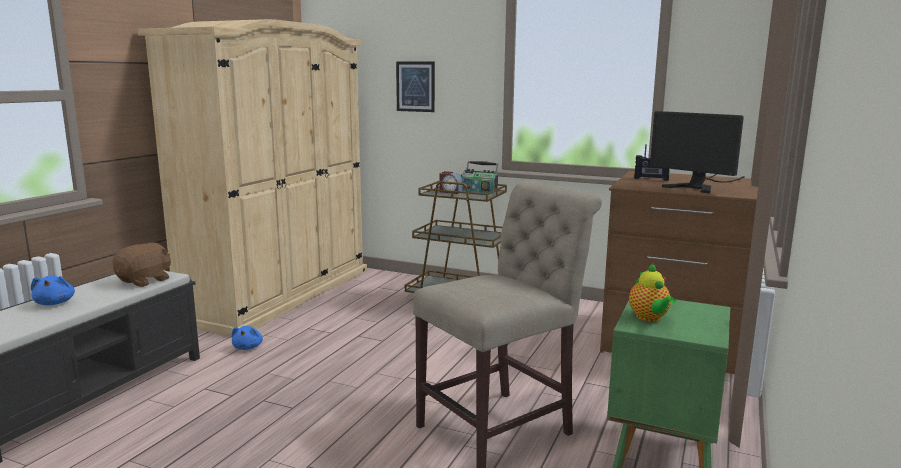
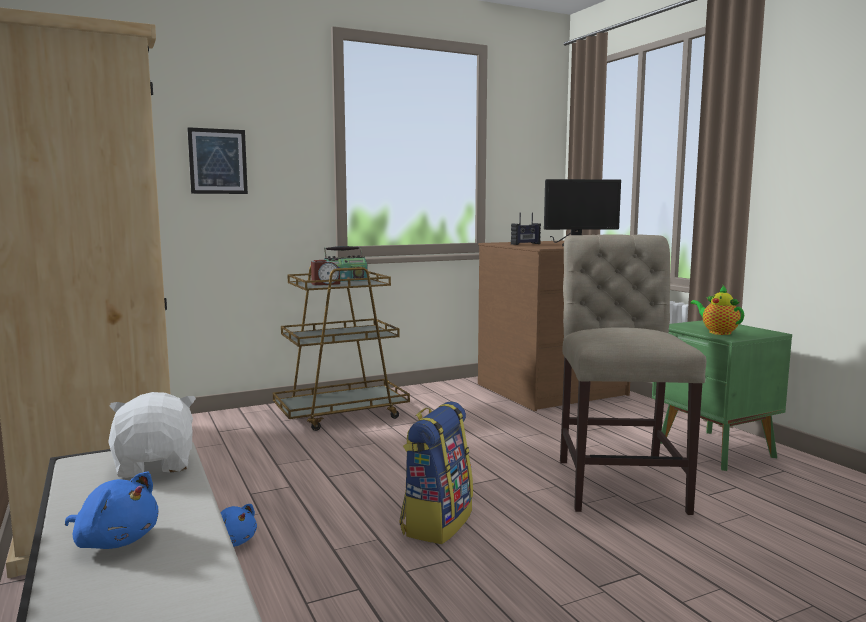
camera: 50 degrees left, 5 degrees down
brown plush toy [112,243,171,287] -> white plush toy [109,392,196,478]
teapot [629,263,676,322] -> teapot turned 150 degrees counterclockwise [691,286,744,335]
none -> backpack [399,401,473,544]

